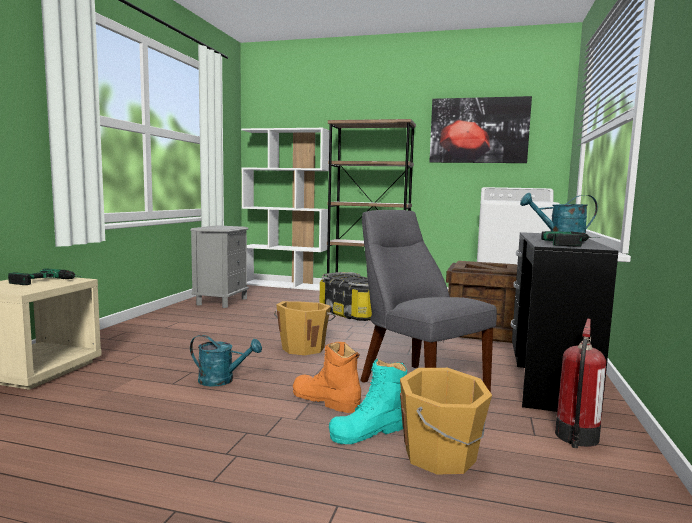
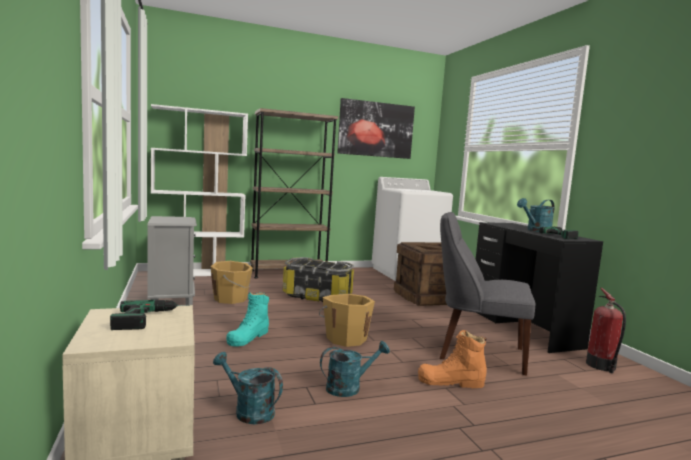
camera: 35 degrees left, 0 degrees up
turquoise boot [329,359,407,444] -> turquoise boot moved to [226,292,269,347]
orange bucket [400,368,492,475] -> orange bucket moved to [211,261,253,304]
none -> turquoise watering can [213,352,283,424]

